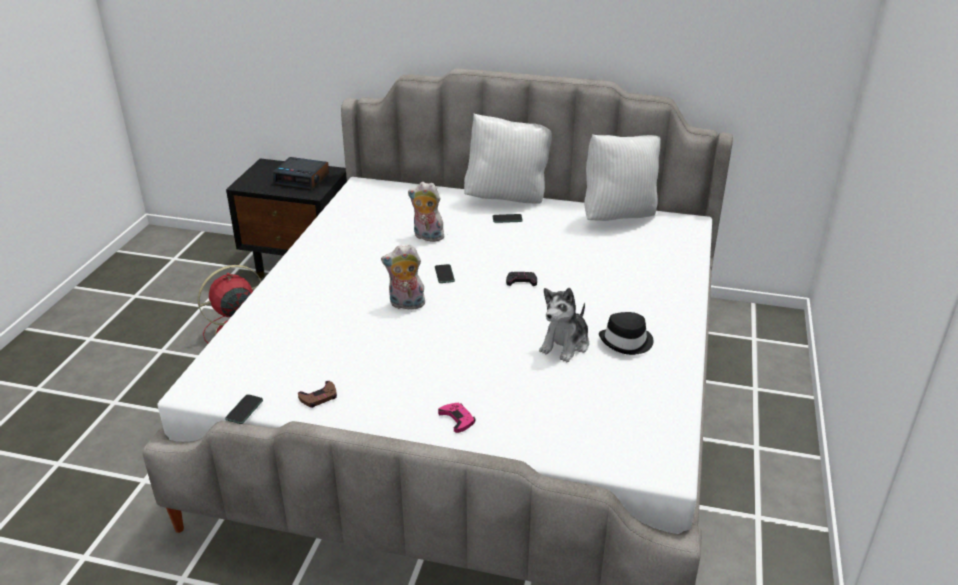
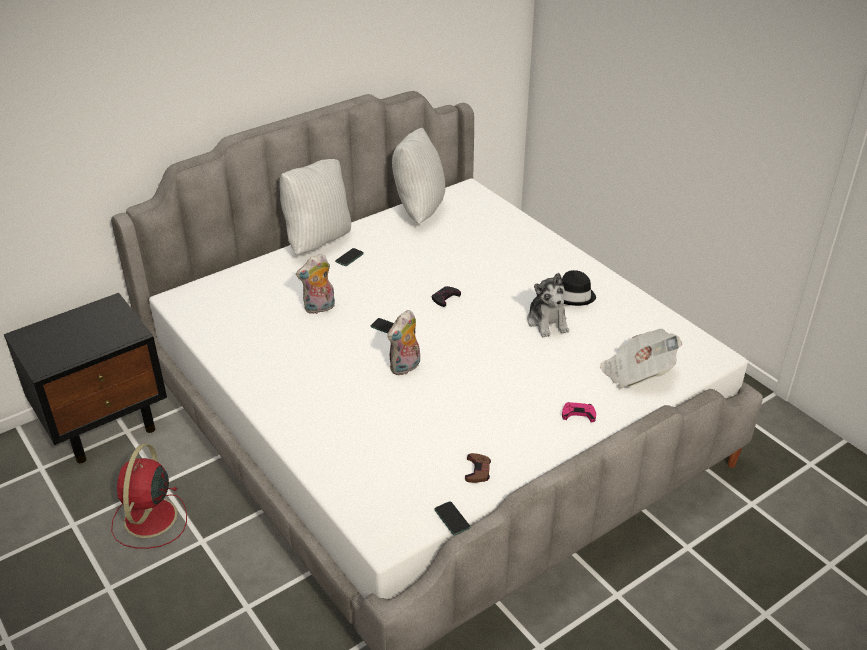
camera: 50 degrees left, 5 degrees up
alarm clock [273,157,329,190] -> none
none -> newspaper [600,329,682,389]

